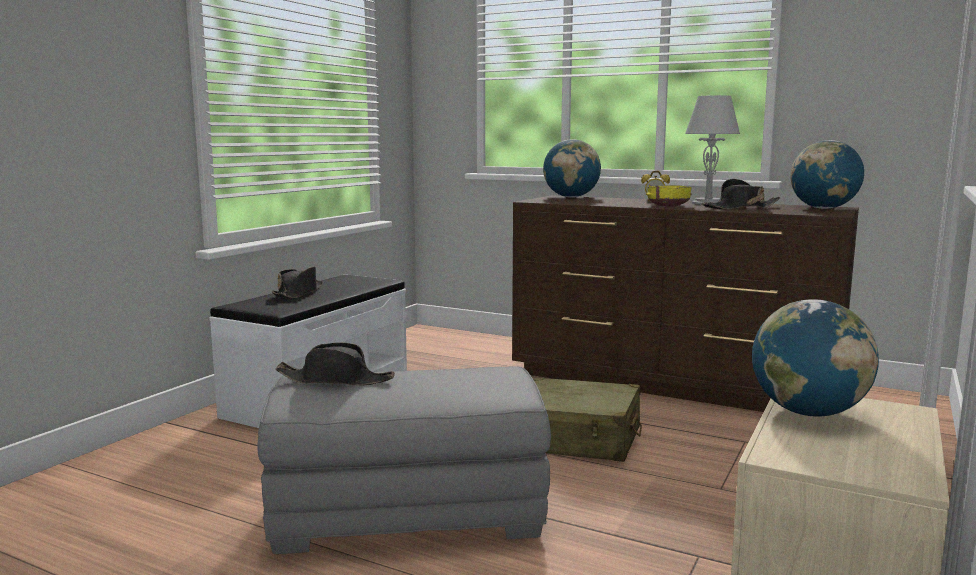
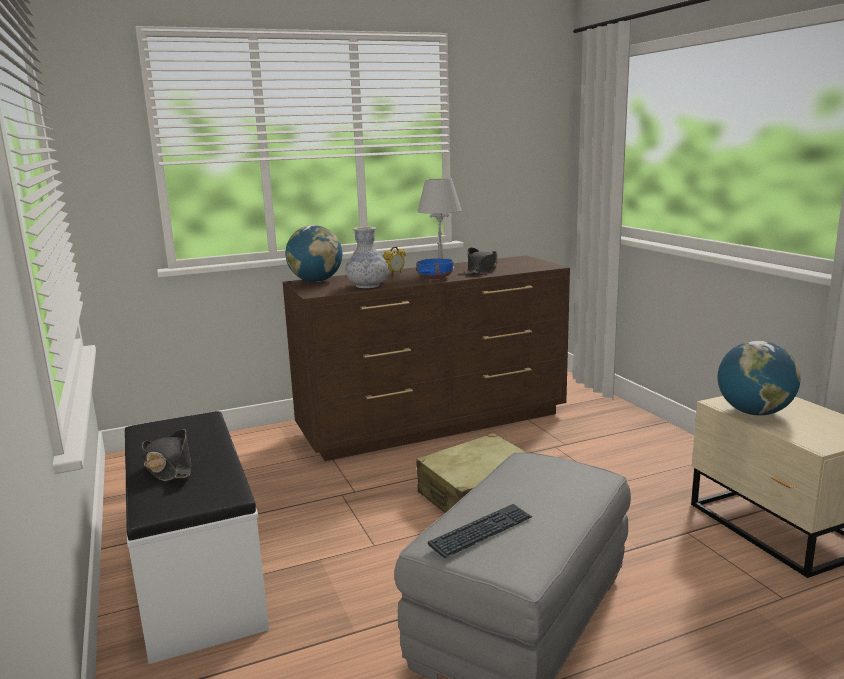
camera: 50 degrees left, 5 degrees up
black hat [275,342,395,386] -> keyboard [428,504,532,558]
yellow bowl [646,185,692,207] -> blue bowl [416,258,454,279]
globe [790,140,864,209] -> none
none -> vase [345,227,388,288]

